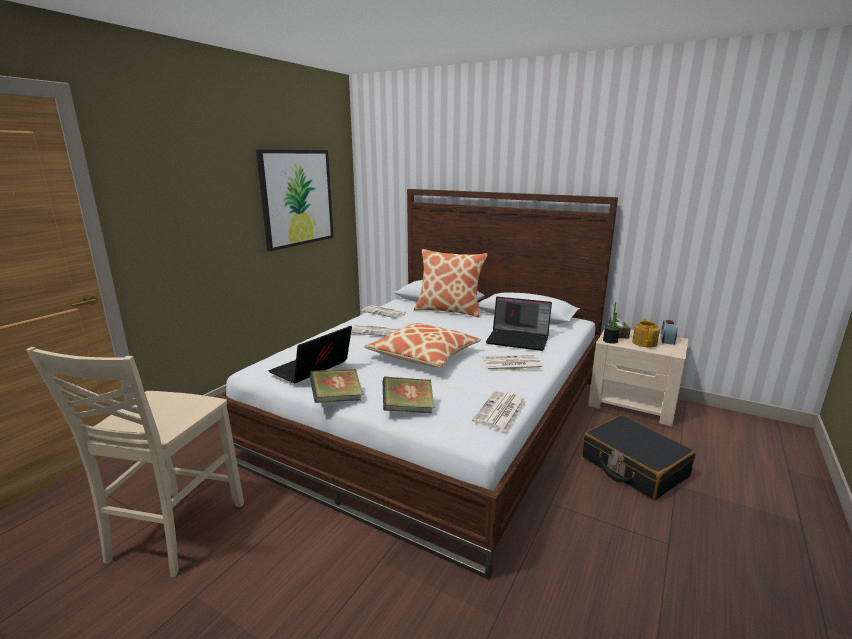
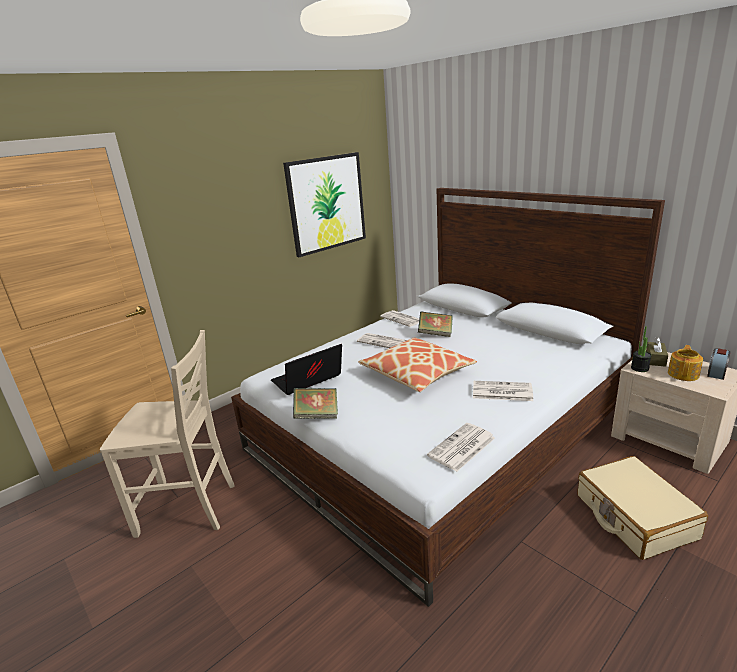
camera: 20 degrees right, 5 degrees up
beige chair [26,347,244,577] -> beige chair turned 120 degrees counterclockwise [100,330,235,538]
book [383,377,435,413] -> book moved to [418,311,453,337]
pillow [414,249,488,318] -> none
laptop [486,297,552,351] -> none
black suitcase [582,415,695,501] -> beige suitcase [577,456,708,560]

